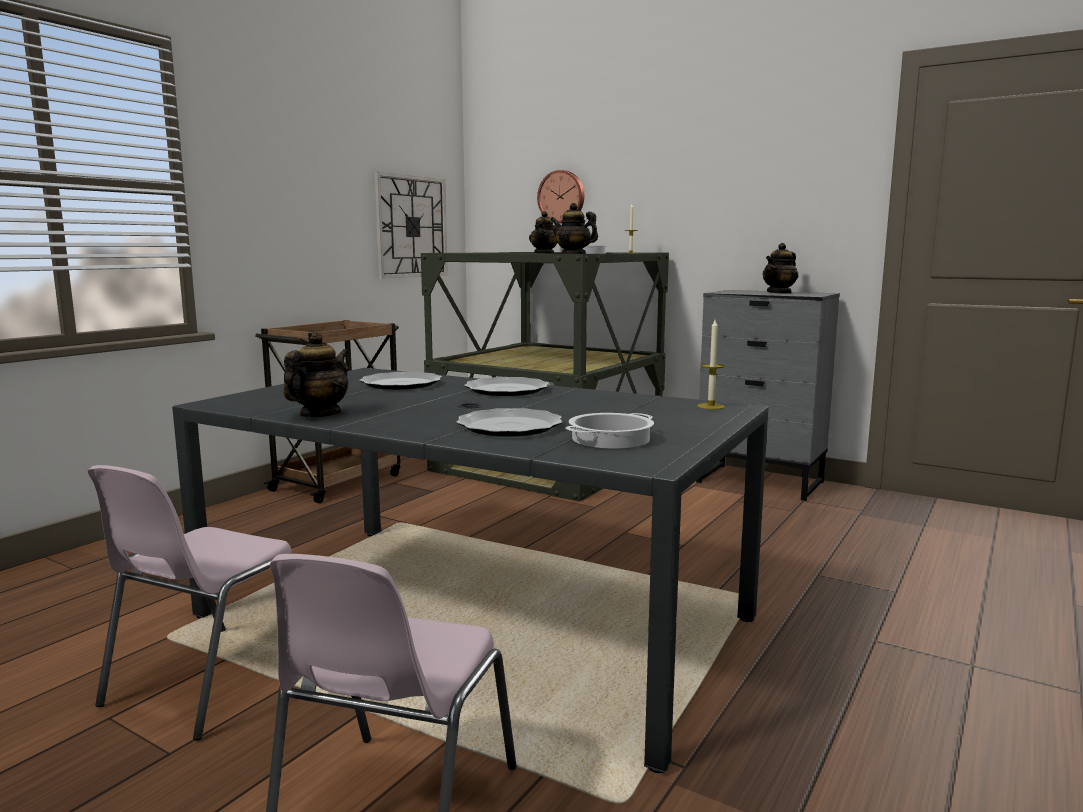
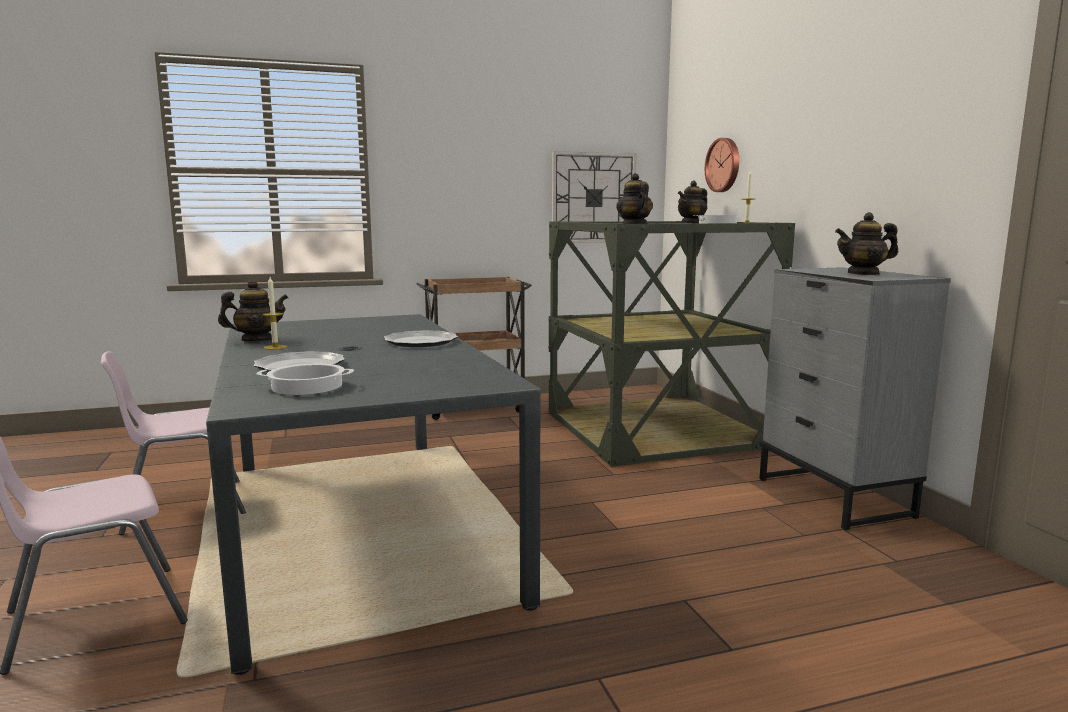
camera: 40 degrees right, 0 degrees up
plate [359,372,442,390] -> none
candle [697,320,725,410] -> candle moved to [263,277,287,350]

